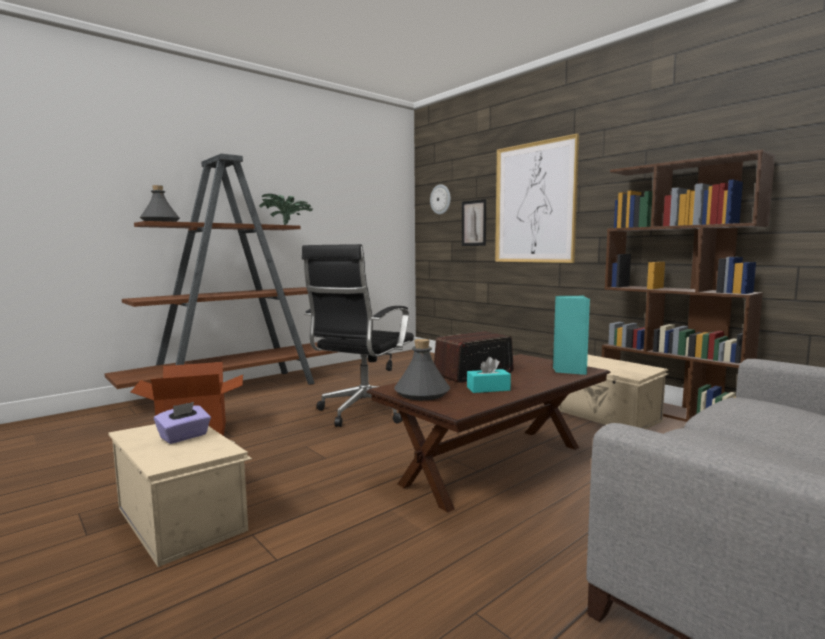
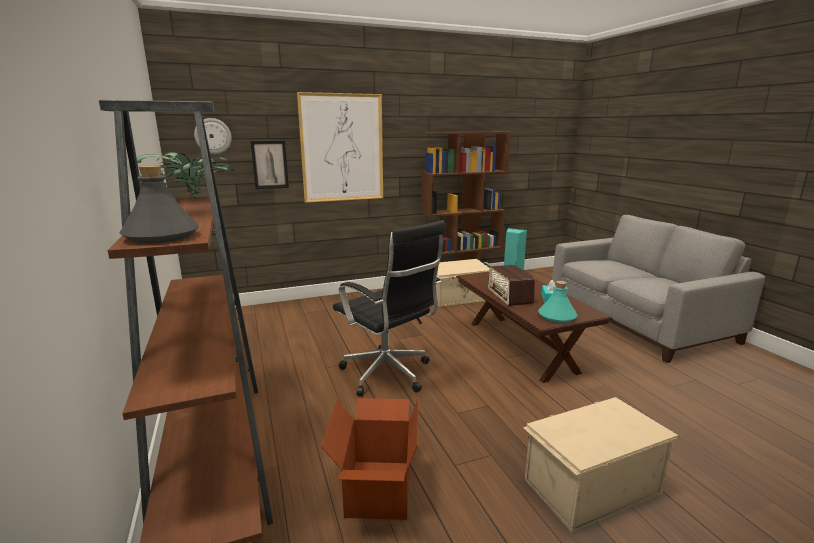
camera: 70 degrees left, 10 degrees up
purple tissue box [154,402,211,444] -> none
grey bottle [394,339,450,400] -> turquoise bottle [538,281,577,323]

